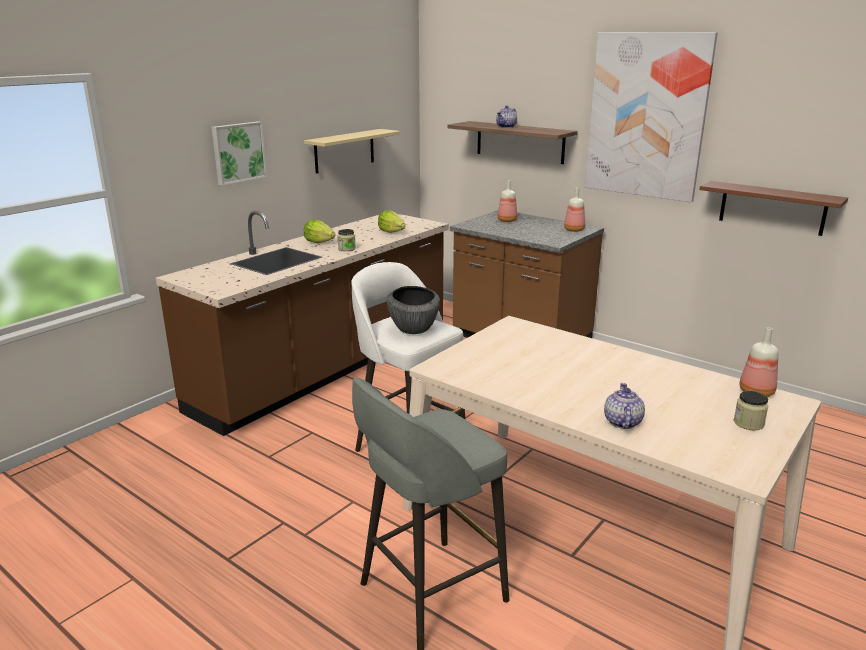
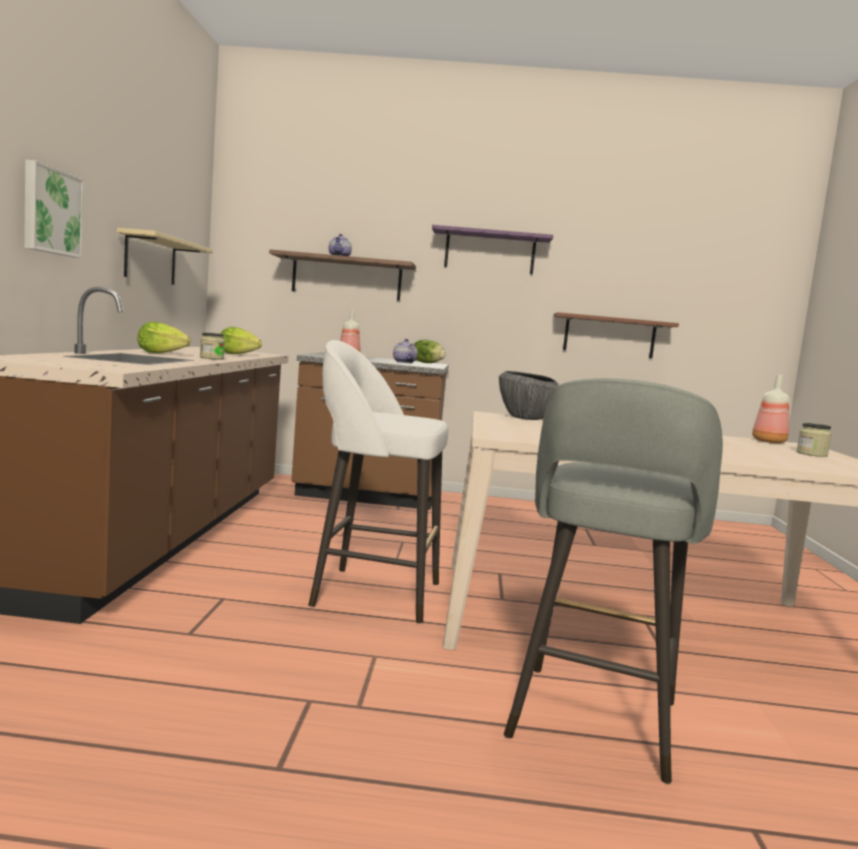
camera: 35 degrees left, 15 degrees down
bowl [386,286,440,334] -> bowl moved to [499,371,559,420]
bottle [564,188,585,232] -> lettuce [414,339,446,363]
picture [585,32,718,202] -> purple shelf [432,225,553,274]
teapot [604,383,645,429] -> teapot moved to [393,339,418,363]

